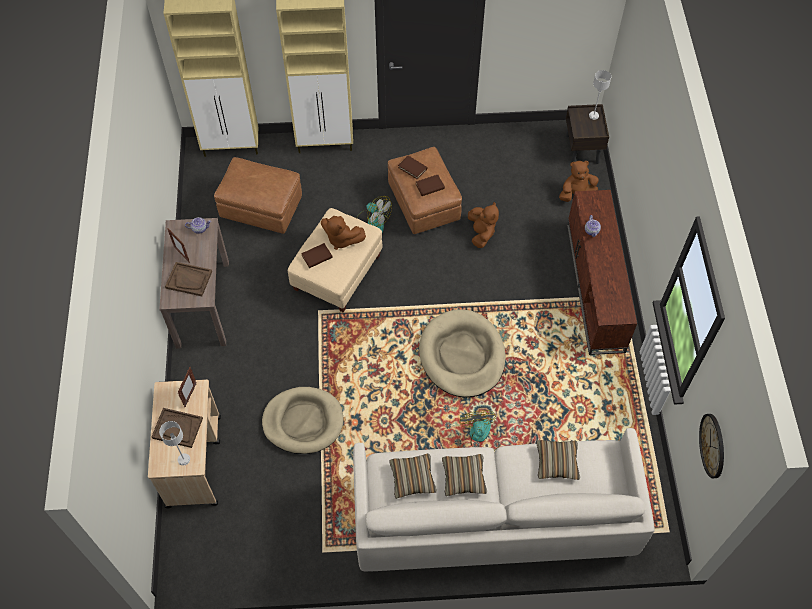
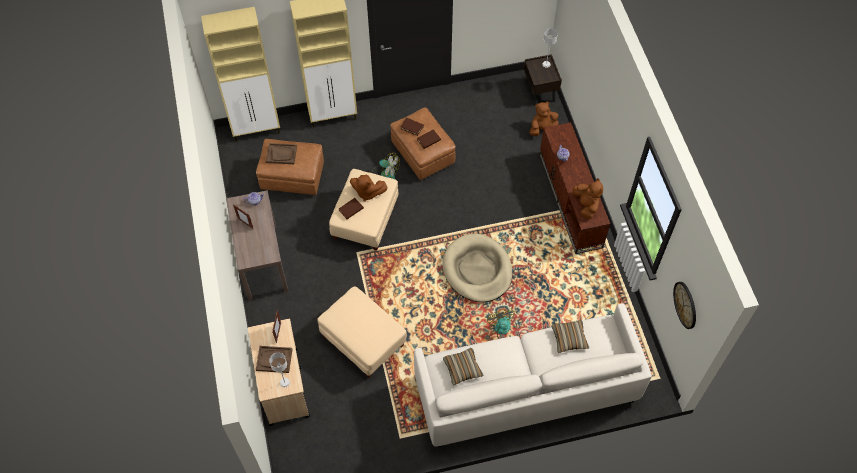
camera: 10 degrees left, 0 degrees up
brown tray [165,262,212,296] -> brown tray moved to [266,143,297,164]
beige dog bed [262,387,344,454] -> beige ottoman [317,286,407,378]
pillow [442,454,487,496] -> none
brown plush toy [468,202,499,248] -> brown plush toy moved to [573,178,603,219]

